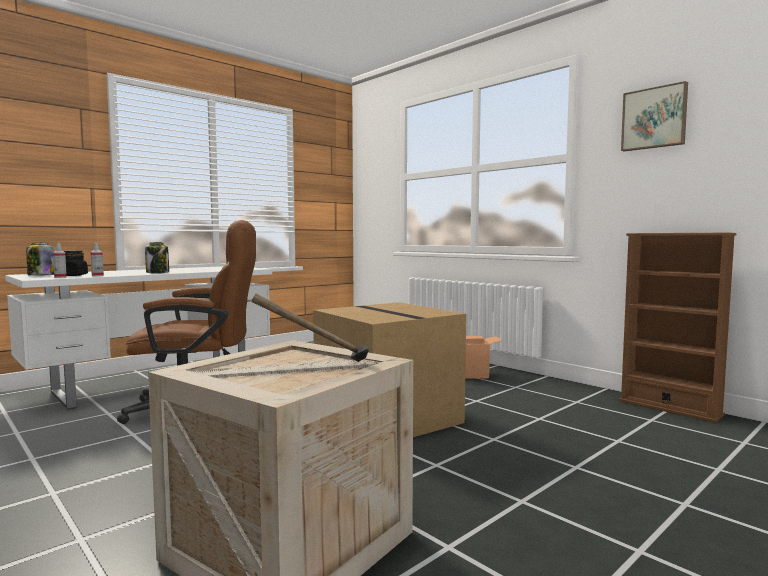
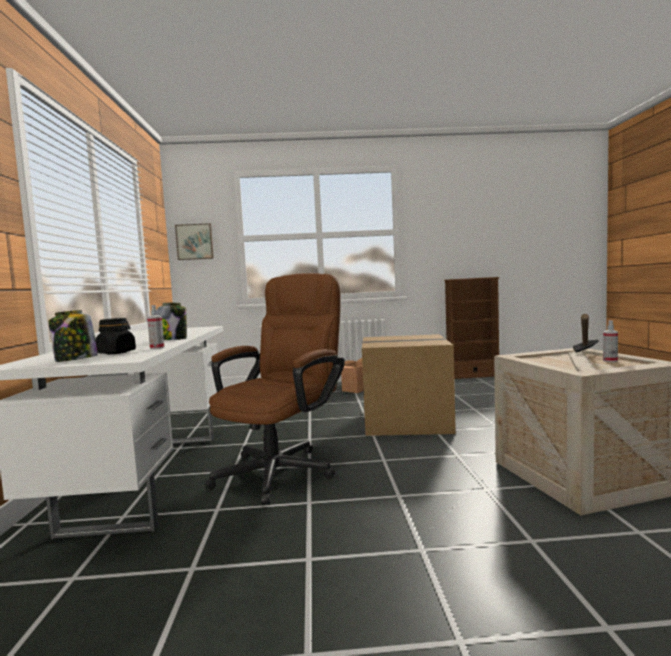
camera: 50 degrees left, 0 degrees up
spray bottle [53,243,67,278] -> spray bottle moved to [603,320,618,362]
picture [621,81,688,151] -> picture moved to [175,223,214,260]

